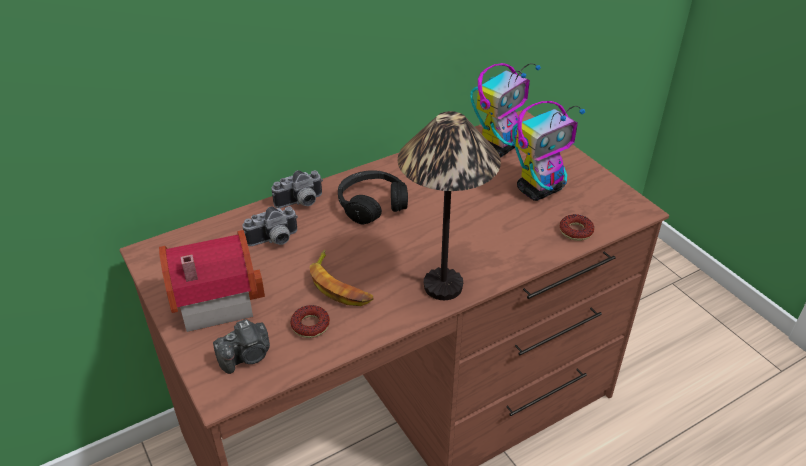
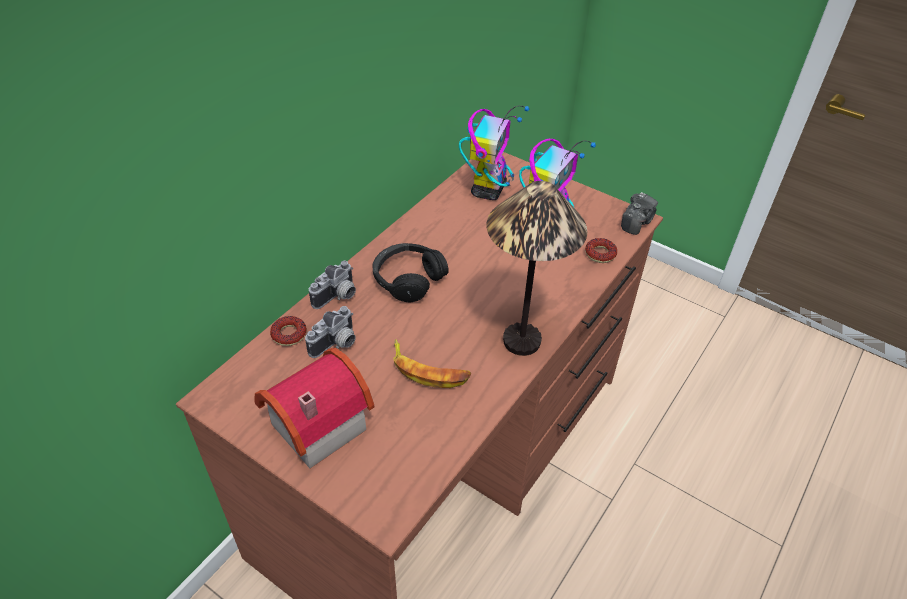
camera: 25 degrees left, 5 degrees up
camera [213,319,270,374] -> camera moved to [621,192,658,235]
donut [290,305,330,338] -> donut moved to [270,316,307,346]

